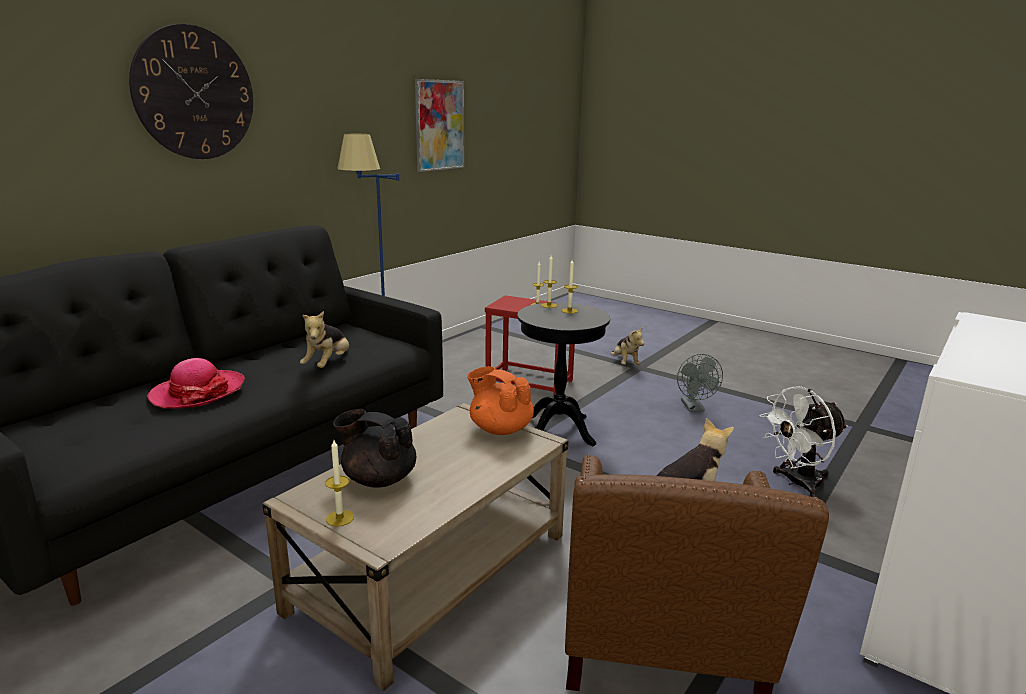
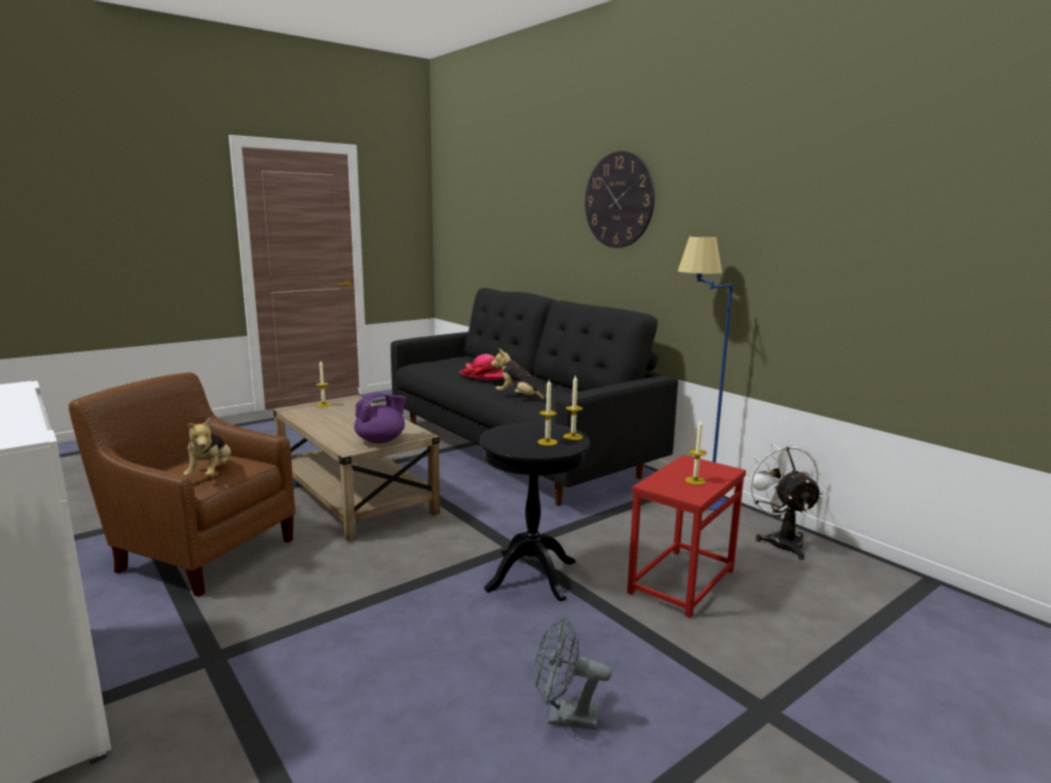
camera: 105 degrees right, 5 degrees down
black teapot [333,409,416,488] -> none
picture [415,79,464,172] -> none
orange teapot [467,366,534,435] -> purple teapot [354,393,407,443]
plush toy [611,327,644,365] -> none
white fan [760,386,848,497] -> white fan moved to [745,444,822,560]

